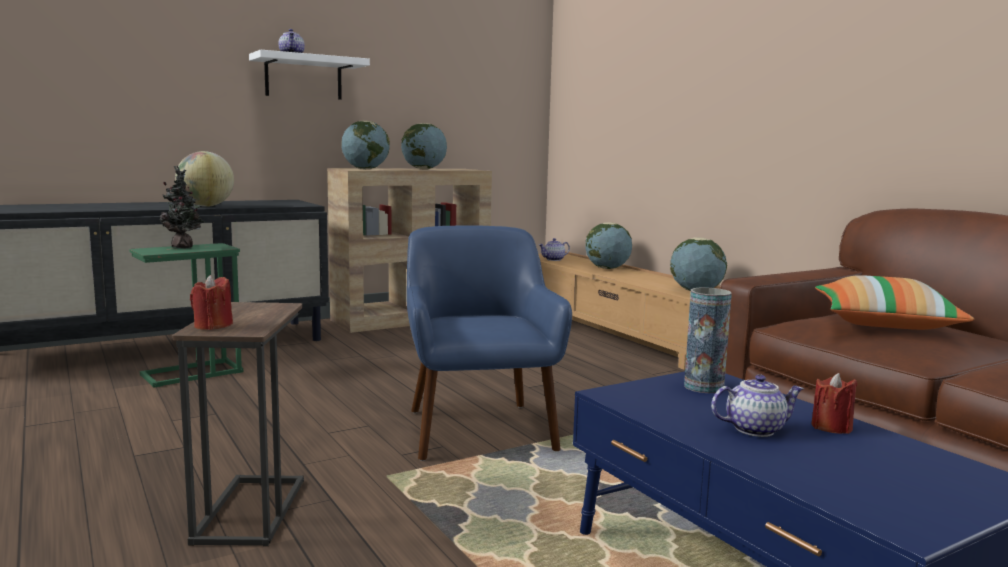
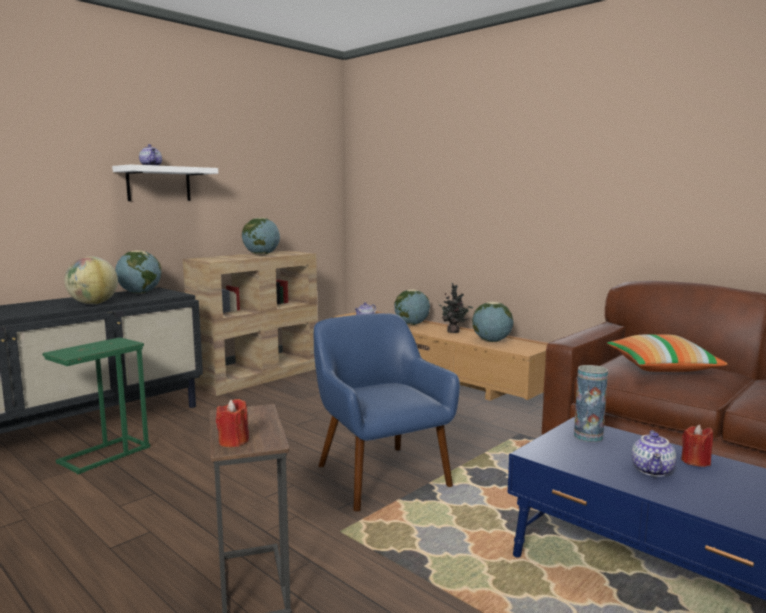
camera: 15 degrees left, 0 degrees up
potted plant [159,166,206,248] -> potted plant moved to [439,283,473,333]
globe [342,121,390,169] -> globe moved to [115,250,161,294]
teapot [711,374,804,437] -> teapot turned 135 degrees clockwise [632,430,676,477]

